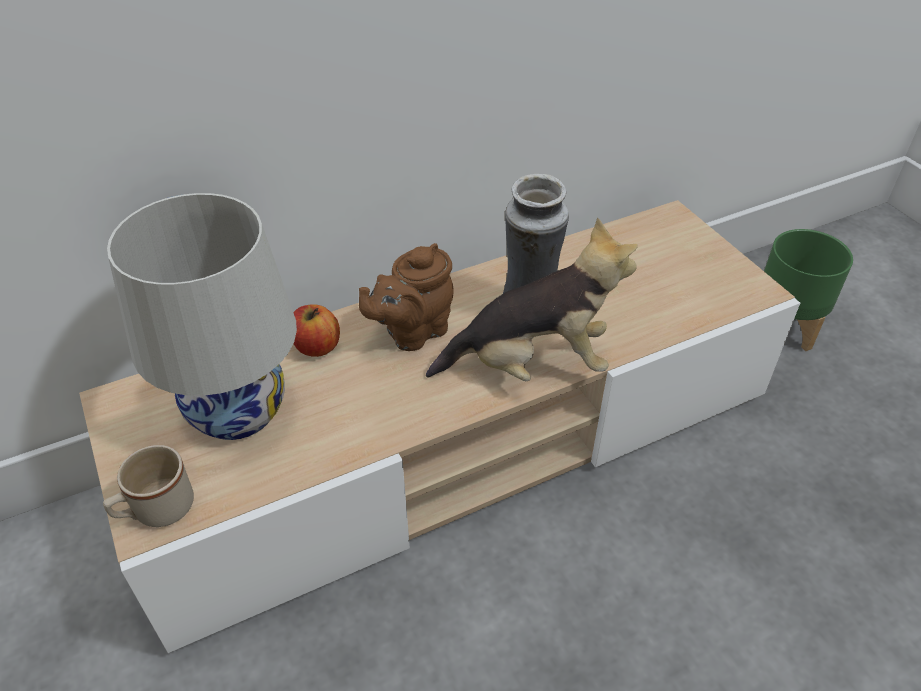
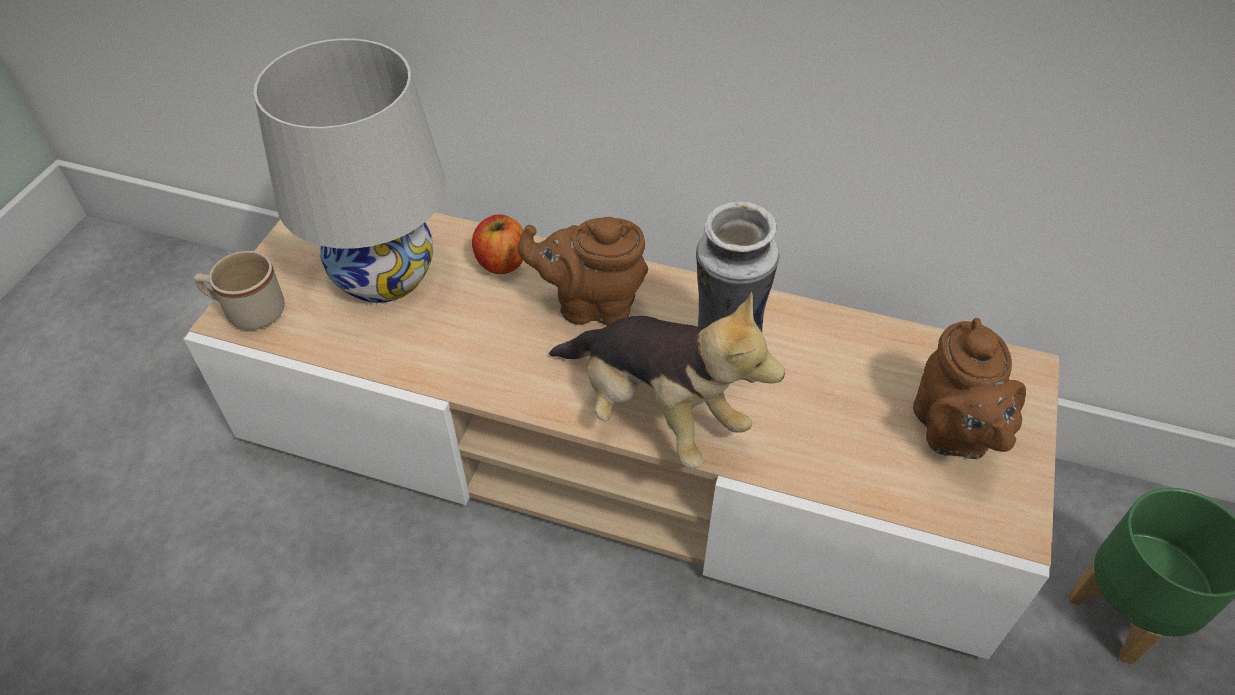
camera: 45 degrees right, 5 degrees up
none -> brown teapot [913,318,1026,459]

